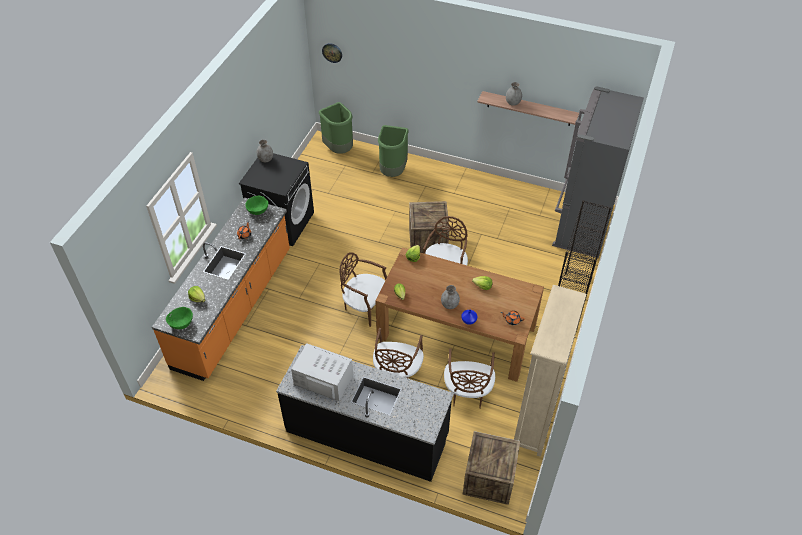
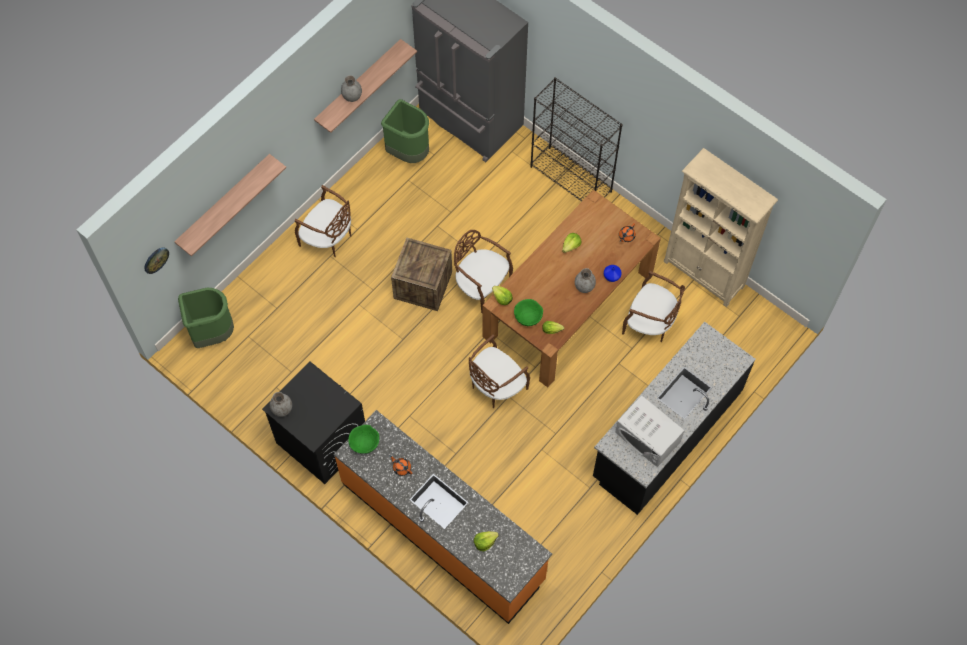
camera: 70 degrees left, 15 degrees up
green bowl [166,307,193,329] -> green bowl moved to [514,299,543,326]
white microwave [291,343,353,401] -> white microwave turned 90 degrees counterclockwise [615,395,685,467]
brown chair [373,328,424,378] -> brown chair moved to [295,185,351,257]
green trash can [378,125,409,177] -> green trash can moved to [381,99,429,163]
crate [462,431,520,505] -> none
none -> shelf [174,154,286,256]

